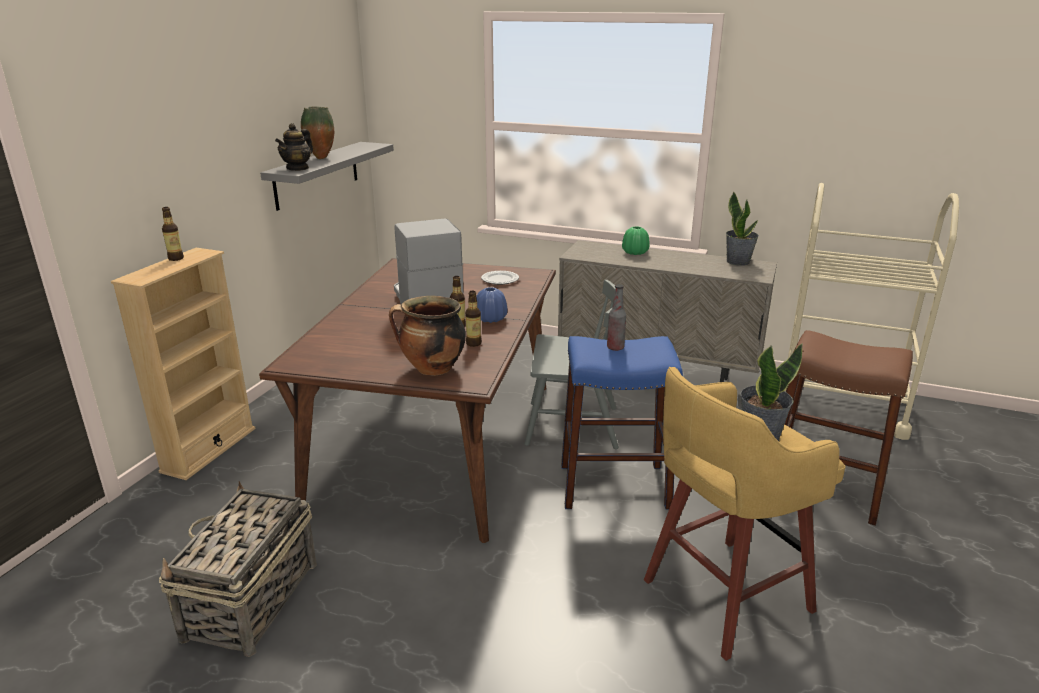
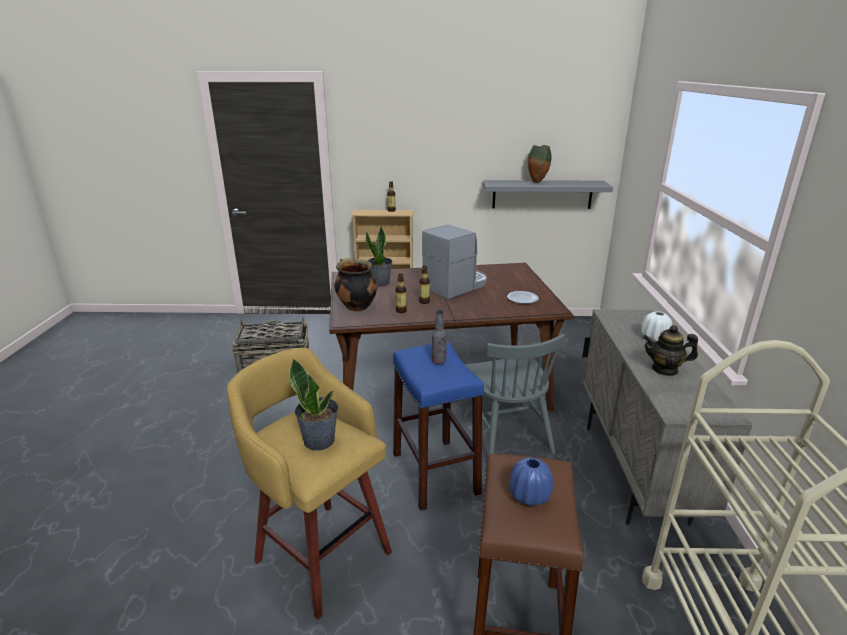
camera: 70 degrees right, 0 degrees up
teapot [275,123,313,171] -> teapot moved to [643,325,698,376]
blue vase [476,287,507,323] -> blue vase moved to [509,457,554,506]
green vase [622,226,650,255] -> white vase [641,311,672,342]
potted plant [726,191,759,266] -> potted plant moved to [366,226,393,286]

